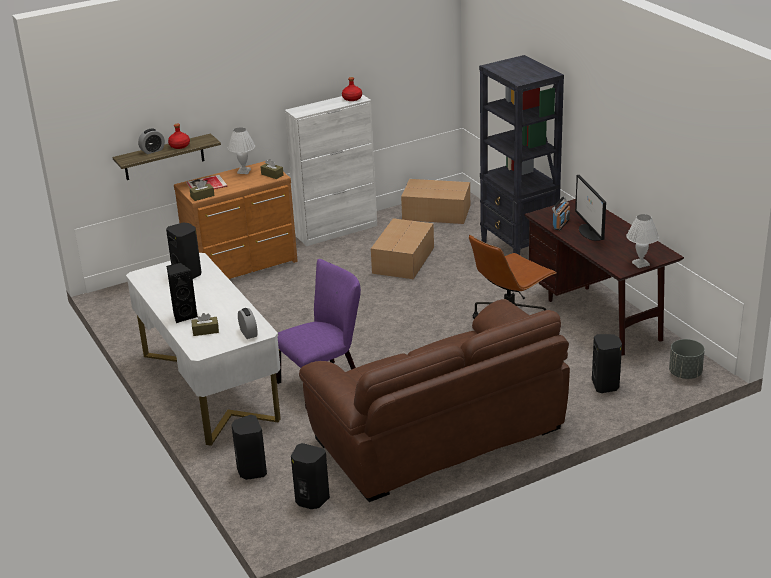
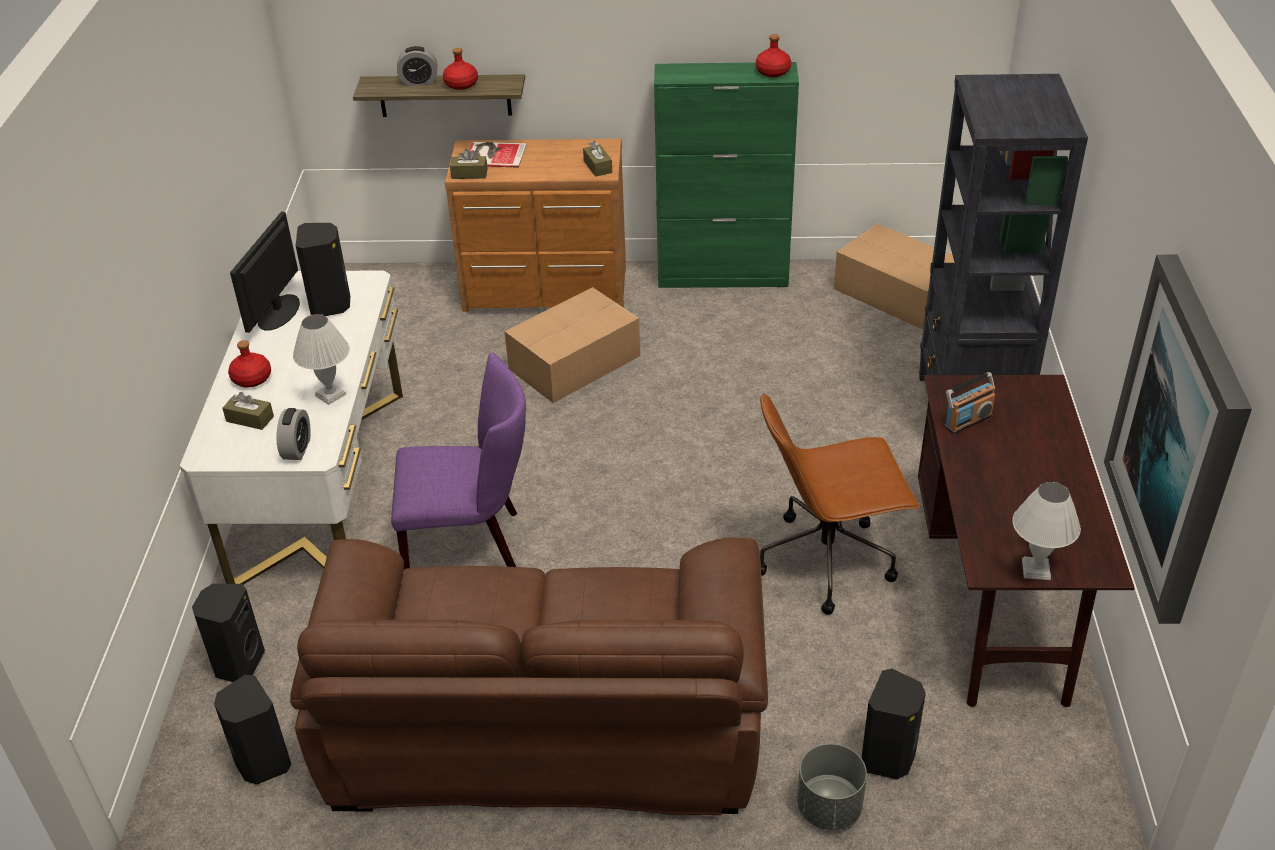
camera: 30 degrees right, 10 degrees up
black speaker [166,262,198,323] -> red bottle [228,340,271,388]
white table lamp [228,127,255,174] -> white table lamp moved to [293,314,350,405]
white cabinet [285,94,377,246] -> green cabinet [654,62,799,288]
cardboard box [371,218,434,279] -> cardboard box moved to [505,287,640,403]
monitor [575,175,606,241] -> monitor moved to [230,212,300,333]
grey planter [669,339,705,379] -> grey planter moved to [797,743,867,830]
none -> picture [1104,255,1252,624]

